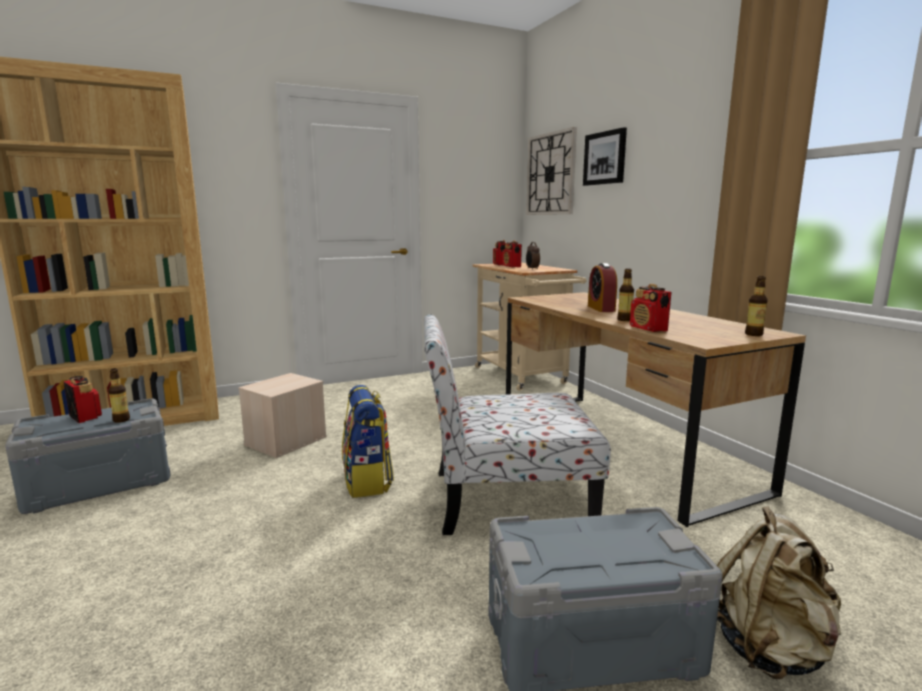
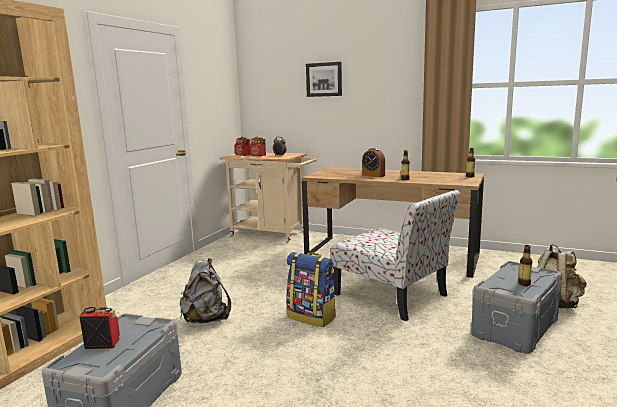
camera: 40 degrees left, 0 degrees up
bottle [108,368,130,423] -> bottle moved to [518,245,533,286]
beige storage box [238,373,327,458] -> grey backpack [180,258,231,323]
chair [424,314,611,535] -> chair turned 90 degrees counterclockwise [330,190,460,321]
wall clock [526,127,577,215] -> none
radio [630,284,671,332] -> none

